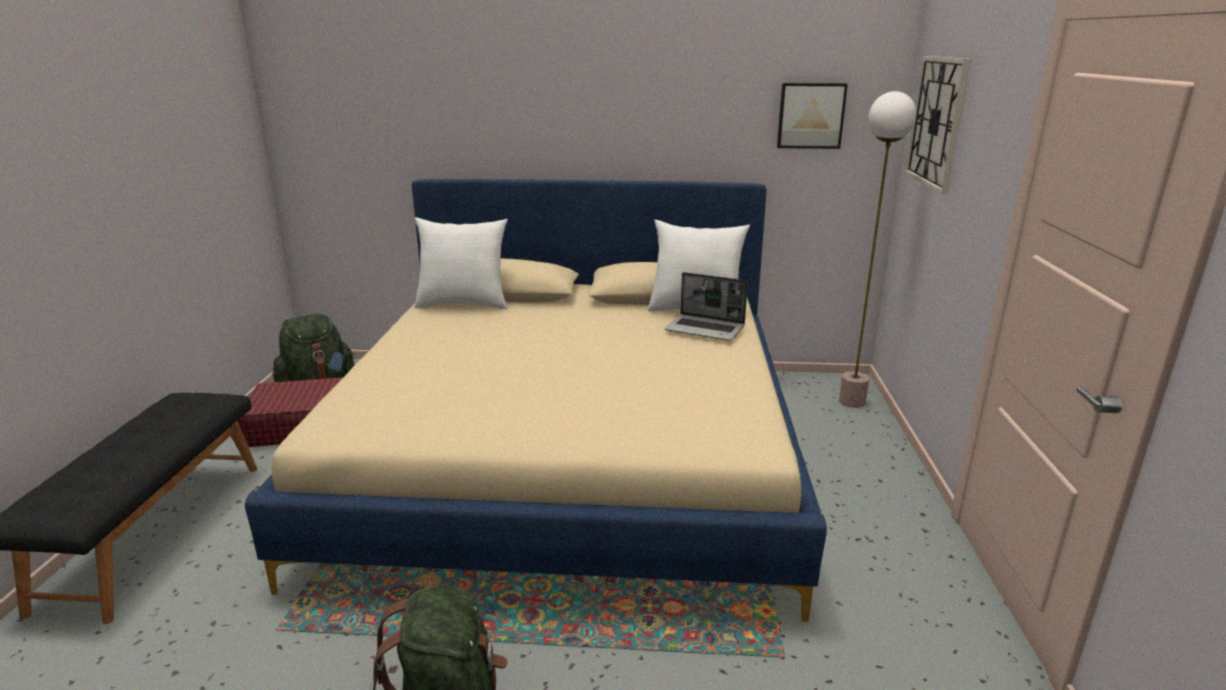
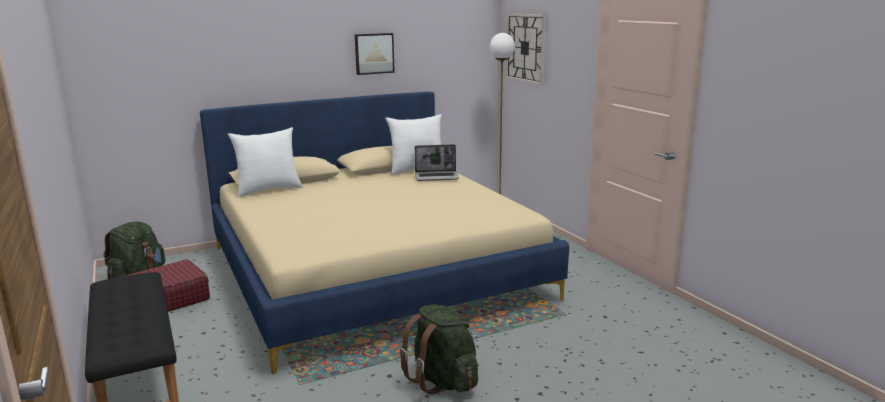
camera: 30 degrees left, 5 degrees down
picture [777,83,848,149] -> picture moved to [355,33,395,75]

